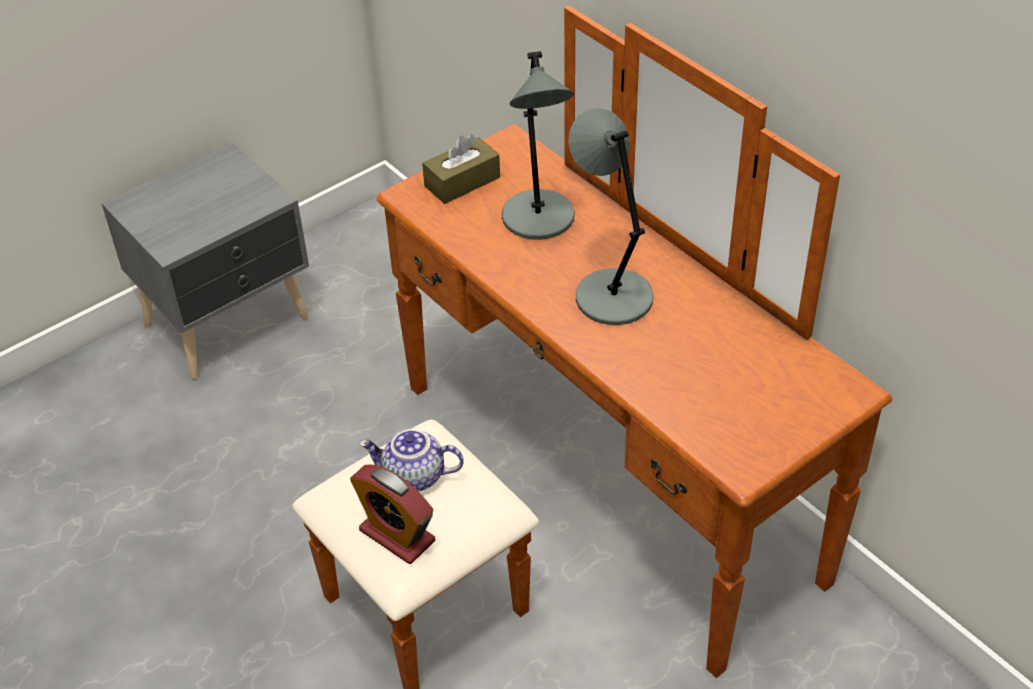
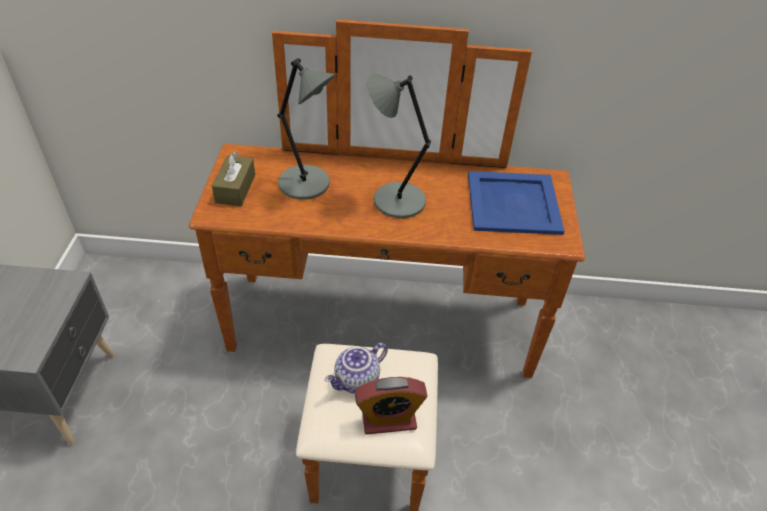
camera: 50 degrees left, 0 degrees up
none -> blue tray [468,171,564,235]

